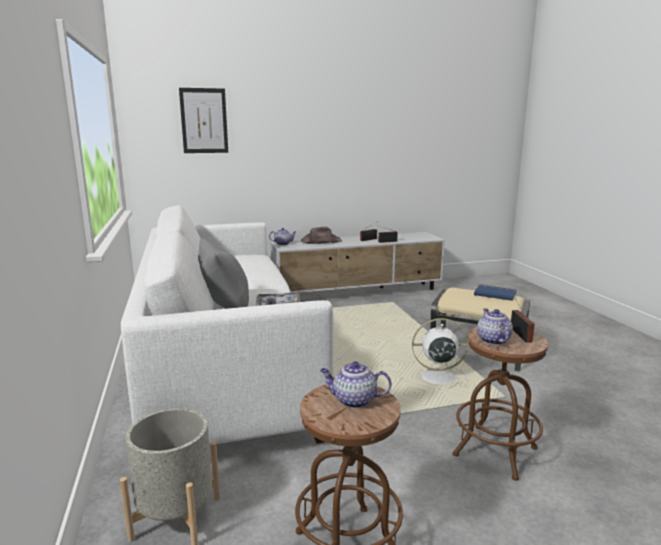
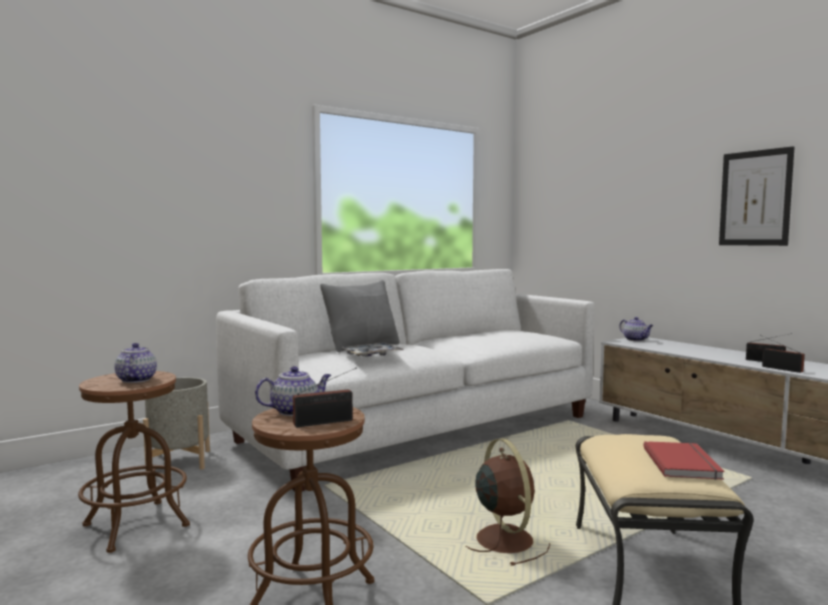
camera: 70 degrees right, 10 degrees down
picture [179,88,228,153] -> picture moved to [719,146,795,246]
brown hat [301,227,341,244] -> none
white fan [412,318,469,389] -> brown fan [466,438,550,566]
blue book [474,285,516,301] -> red book [643,441,724,480]

